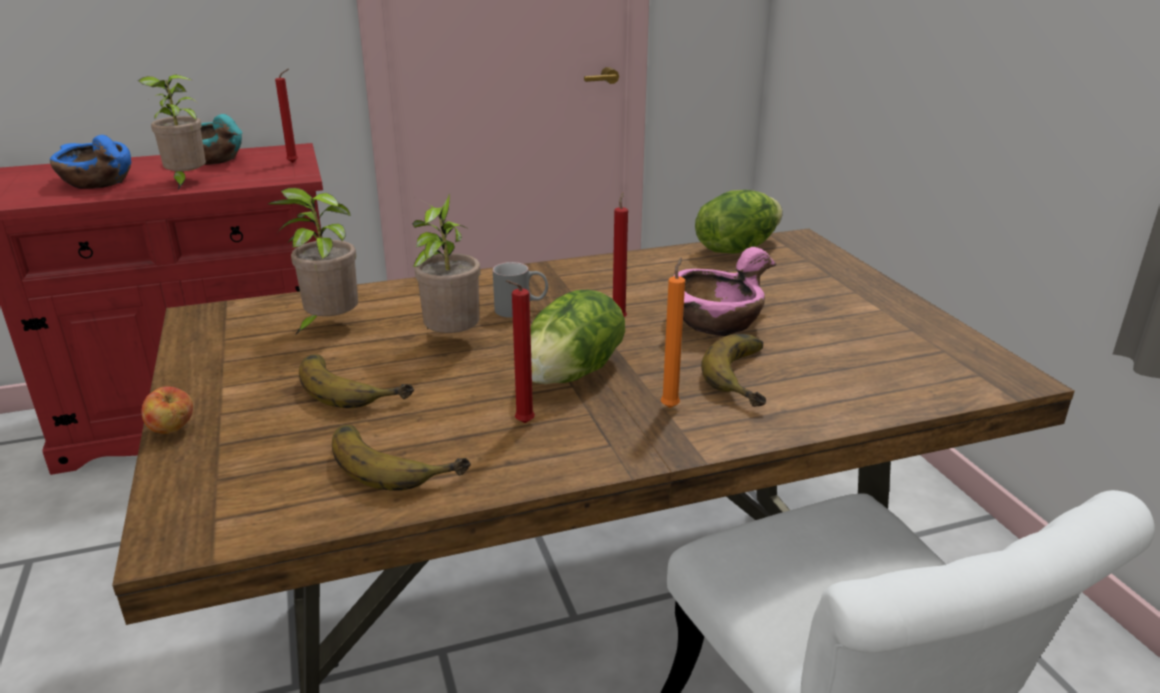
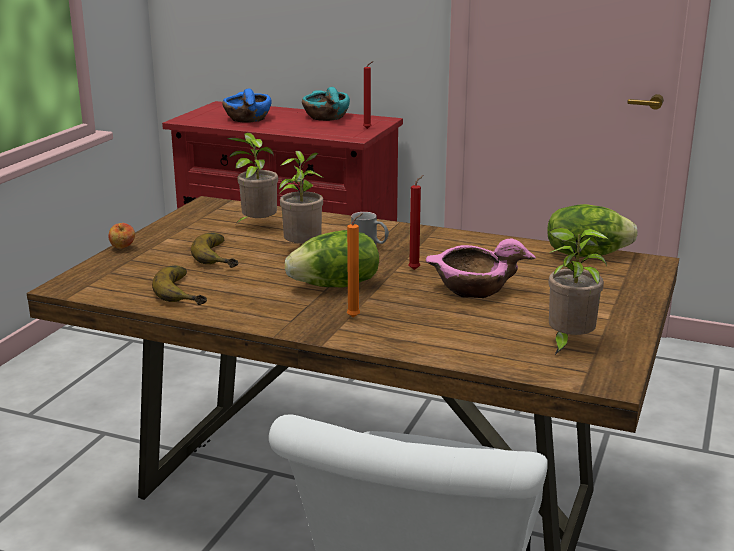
camera: 40 degrees right, 5 degrees down
potted plant [138,74,206,190] -> potted plant moved to [548,227,608,356]
red candle [506,280,535,423] -> none
banana [701,334,766,407] -> none

